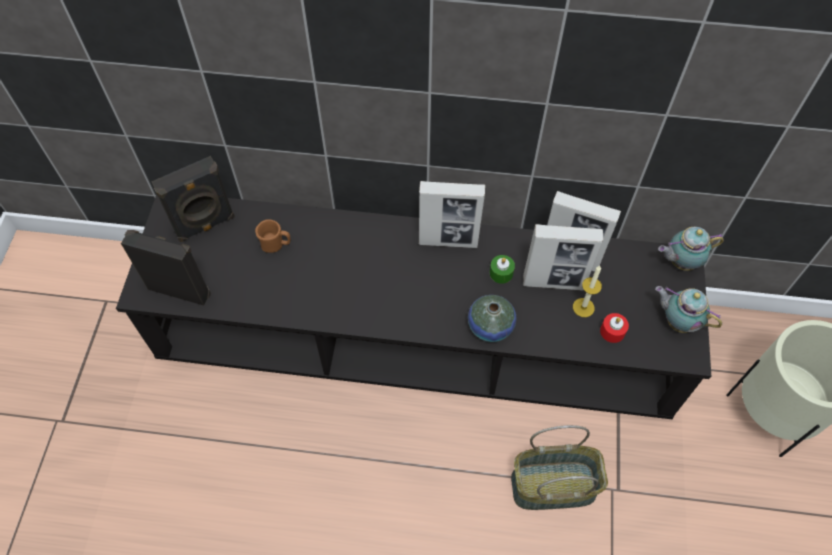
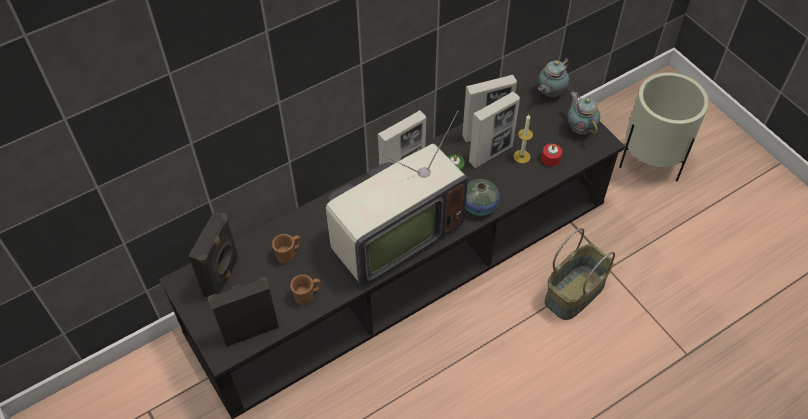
camera: 40 degrees left, 5 degrees down
teapot [655,286,722,333] -> teapot turned 75 degrees clockwise [568,92,600,135]
none -> brown mug [290,275,321,305]
none -> television [326,111,468,285]

